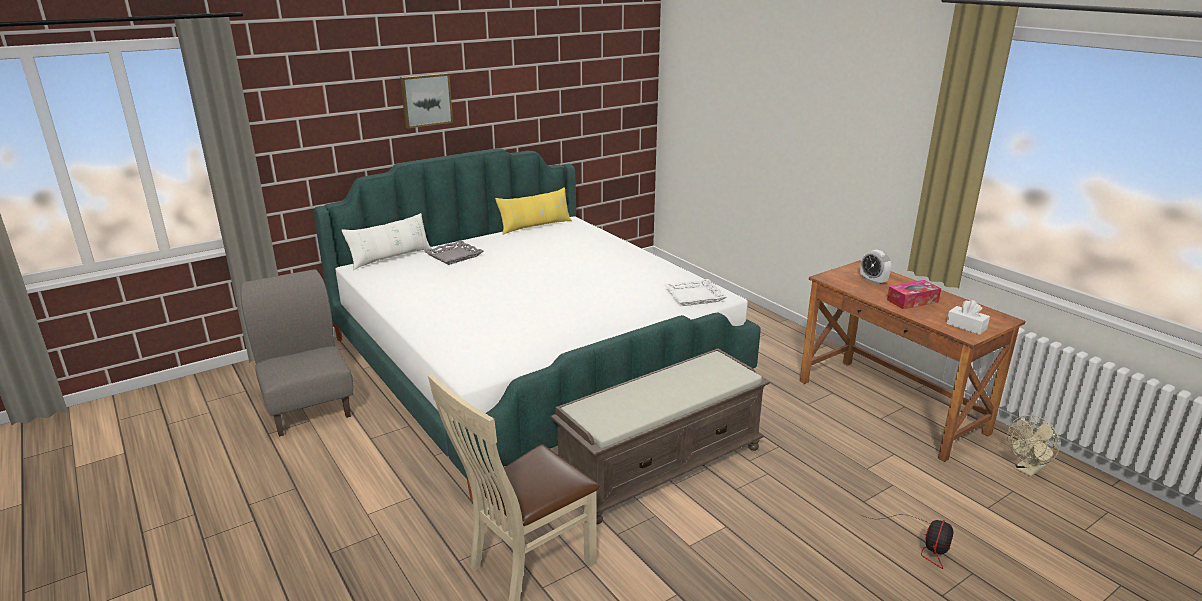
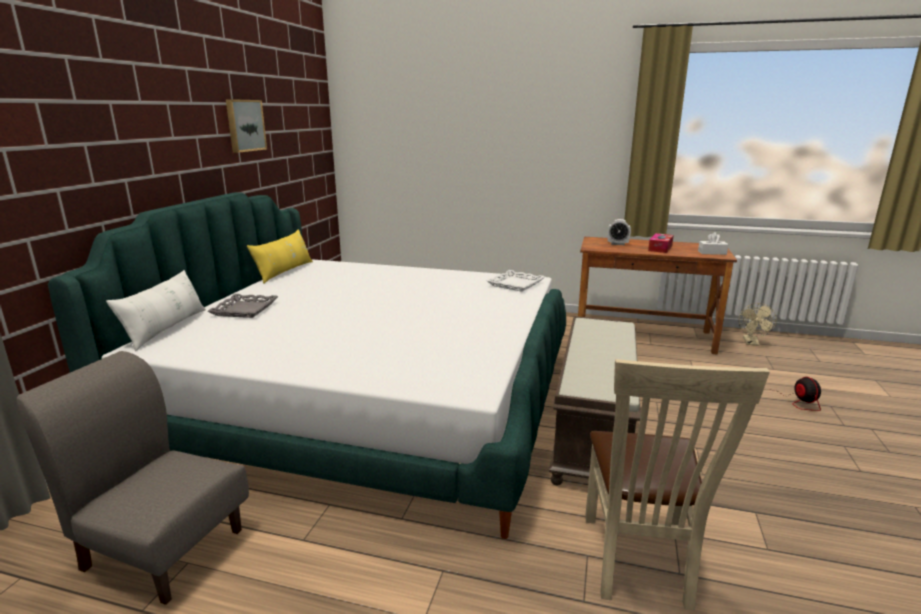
camera: 40 degrees left, 5 degrees down
picture [400,73,453,128] -> picture moved to [226,99,267,153]

